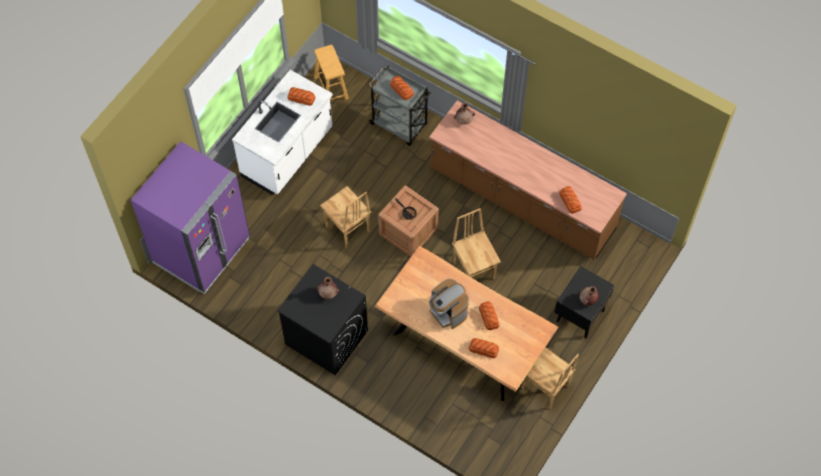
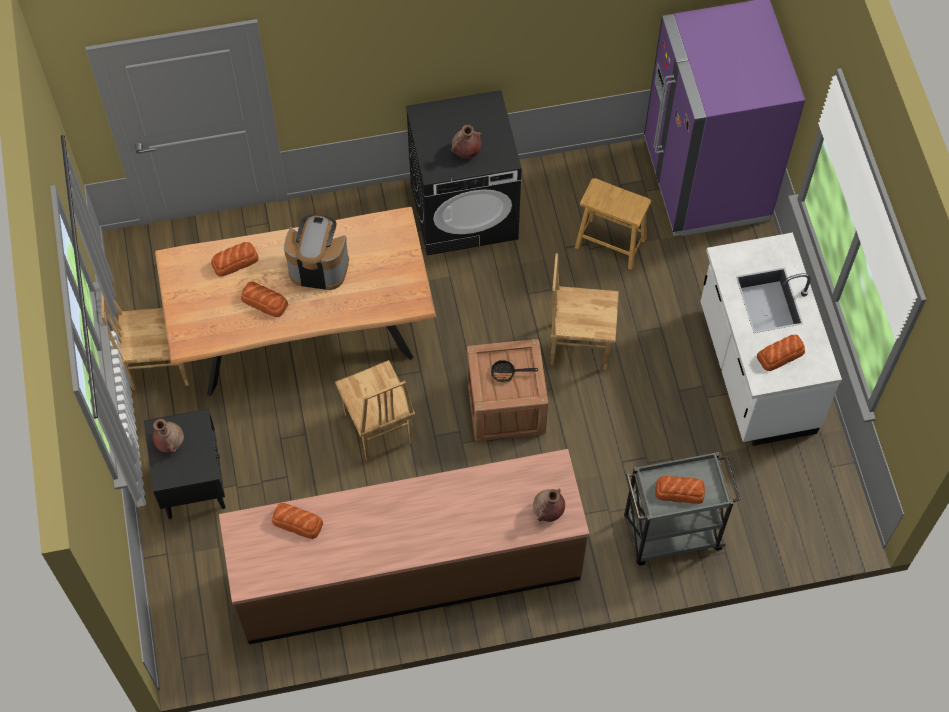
camera: 135 degrees right, 0 degrees up
brown stool [314,45,349,100] -> brown stool moved to [575,178,651,270]
brown chair [452,208,501,279] -> brown chair turned 45 degrees clockwise [335,360,415,462]

